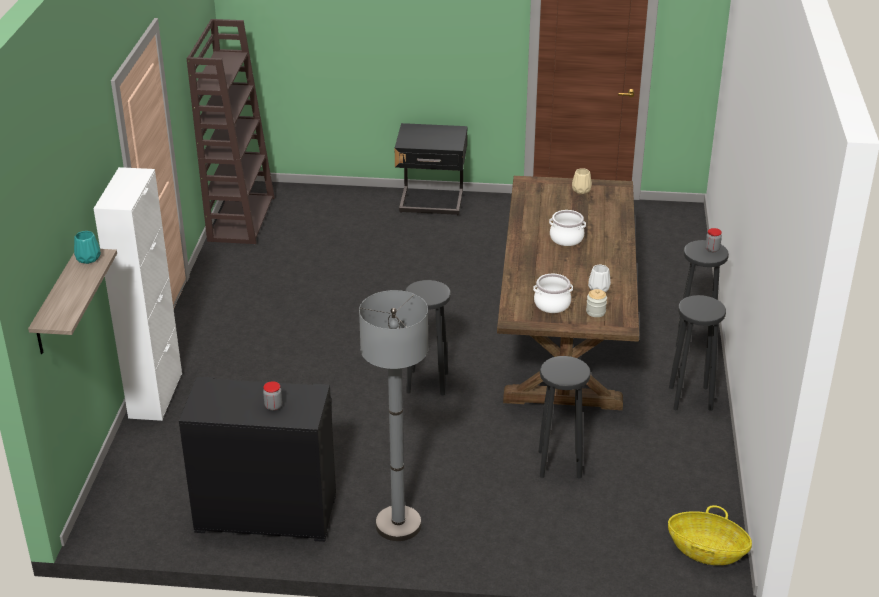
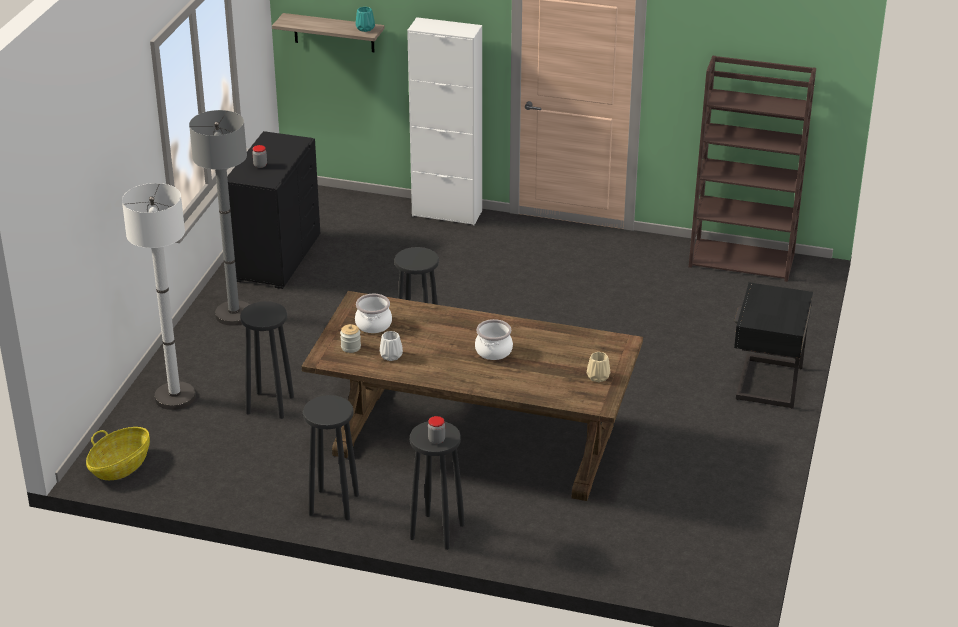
camera: 100 degrees right, 0 degrees up
none -> white floor lamp [122,183,196,410]

